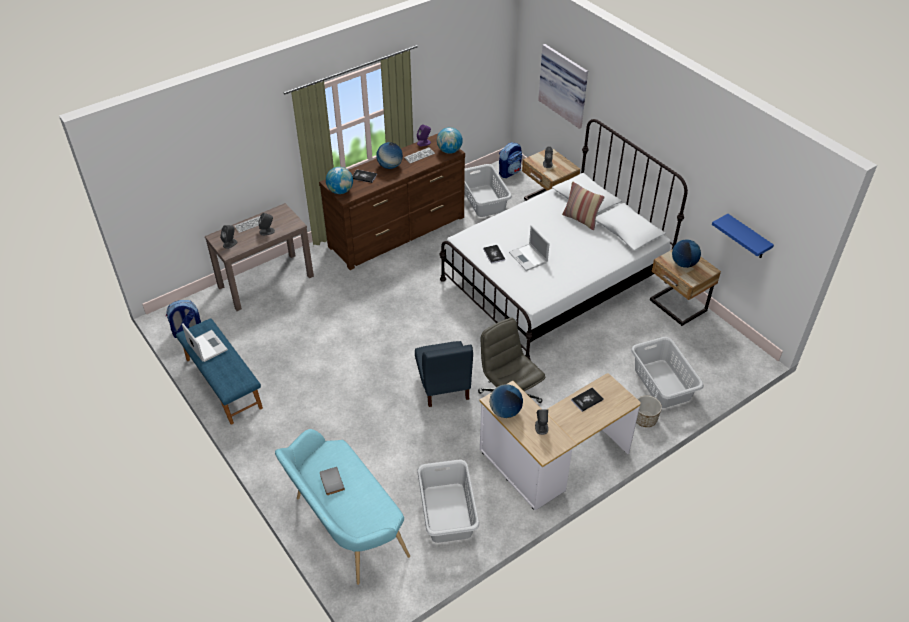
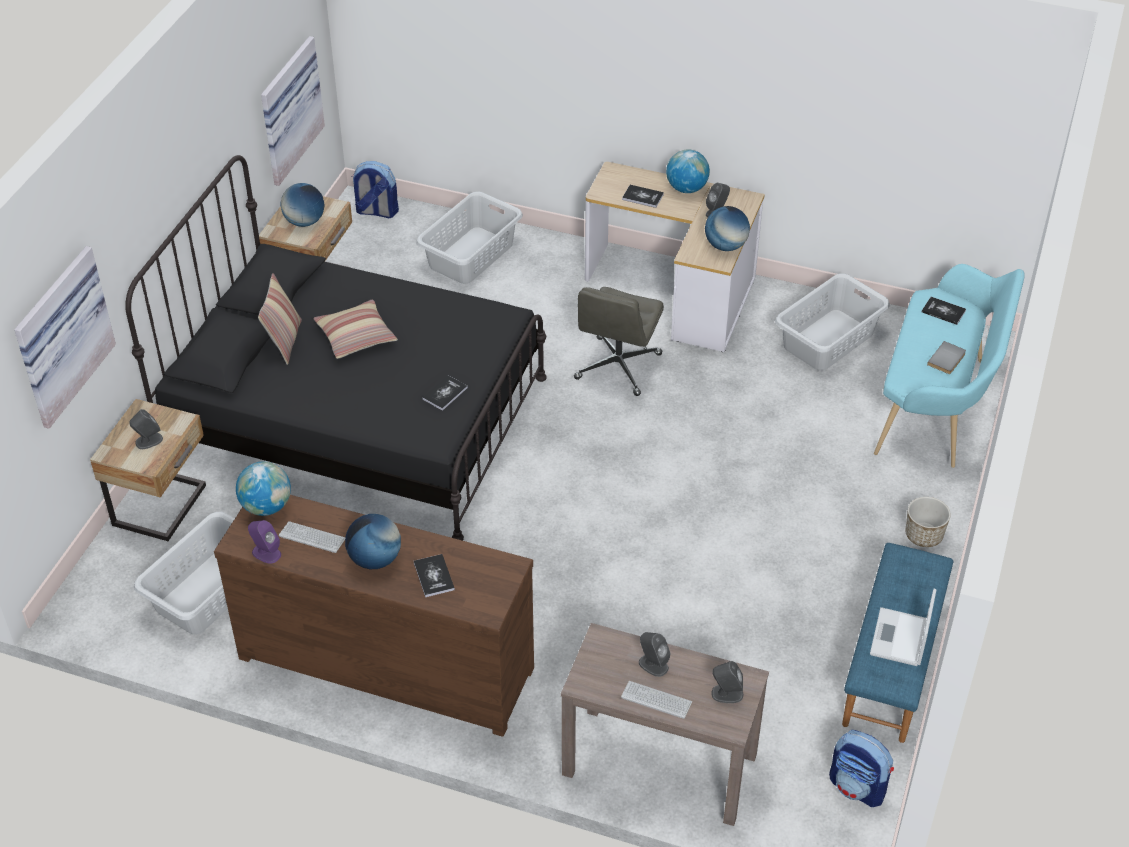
camera: 125 degrees left, 0 degrees up
globe [326,167,353,194] -> globe moved to [666,150,710,193]
blue chair [415,341,473,407] -> none
white bed [439,119,688,360] -> black bed [125,155,547,541]
backpack [499,142,522,178] -> backpack moved to [352,161,399,218]
laptop [509,225,550,271] -> none
planter [636,396,662,427] -> planter moved to [905,497,951,547]
blue shelf [712,214,774,258] -> picture [261,36,325,186]
none -> pillow [313,300,398,359]
none -> book [922,297,966,325]

